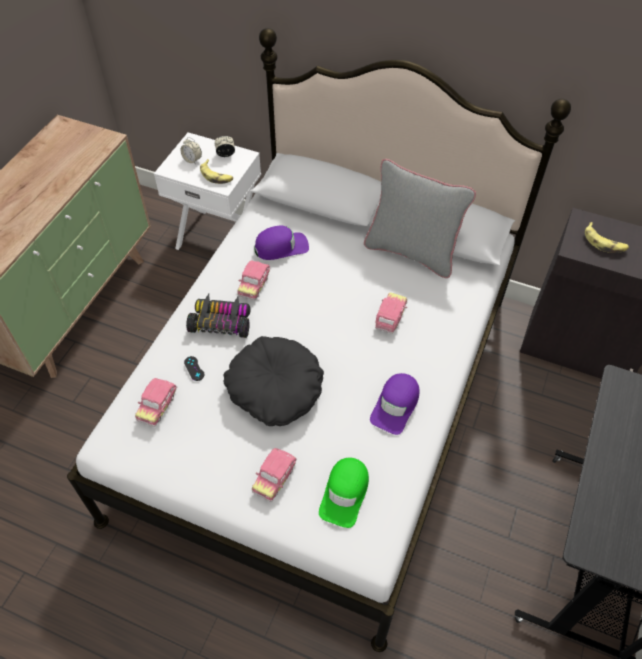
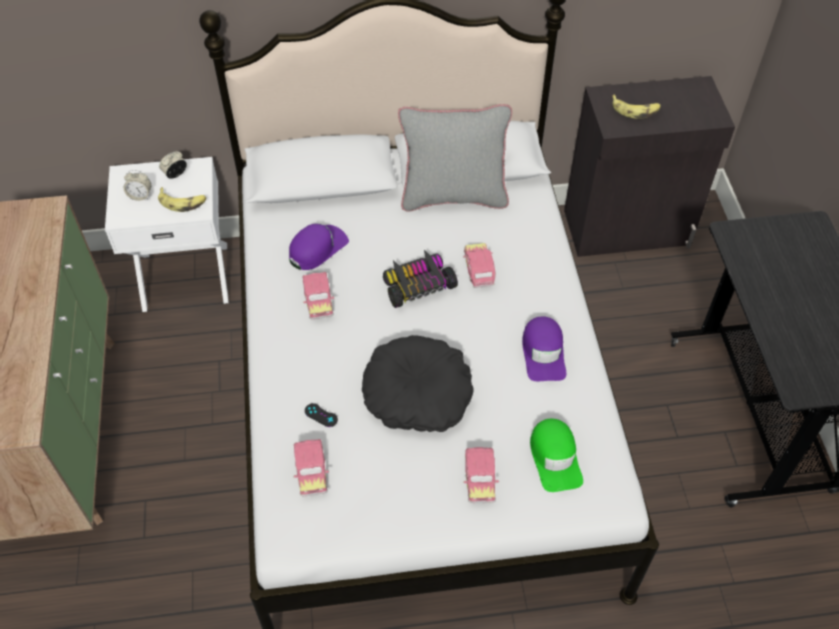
camera: 30 degrees left, 0 degrees up
toy car [186,294,250,338] -> toy car moved to [383,250,458,308]

